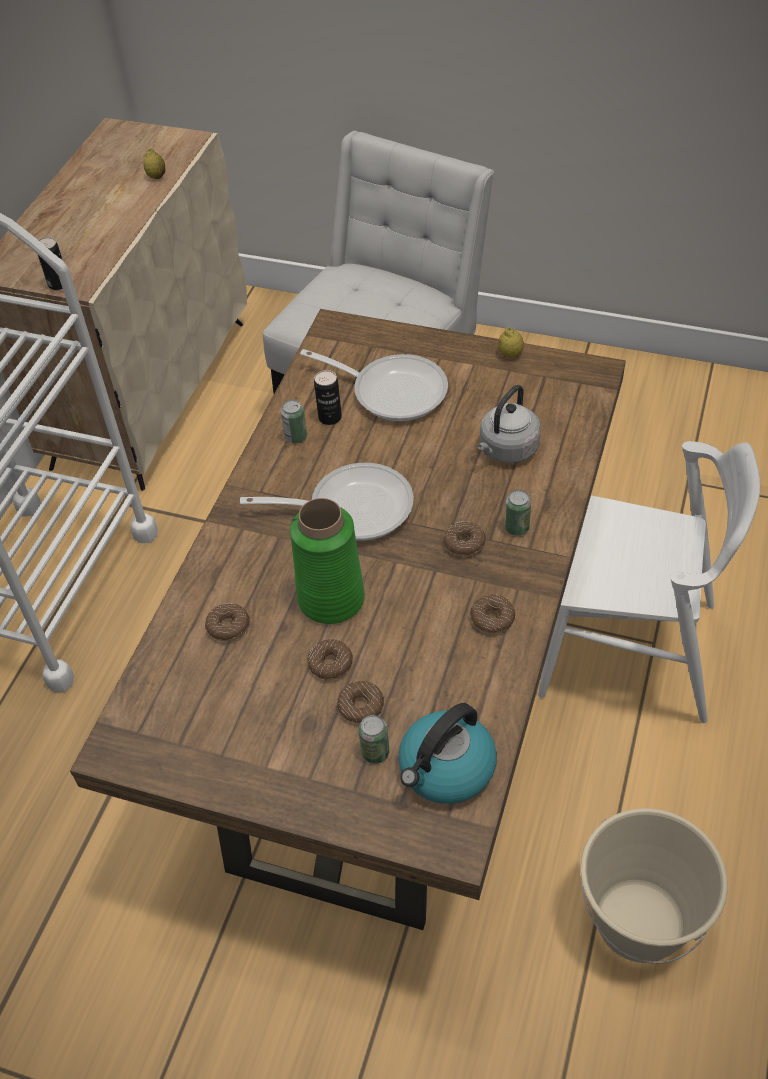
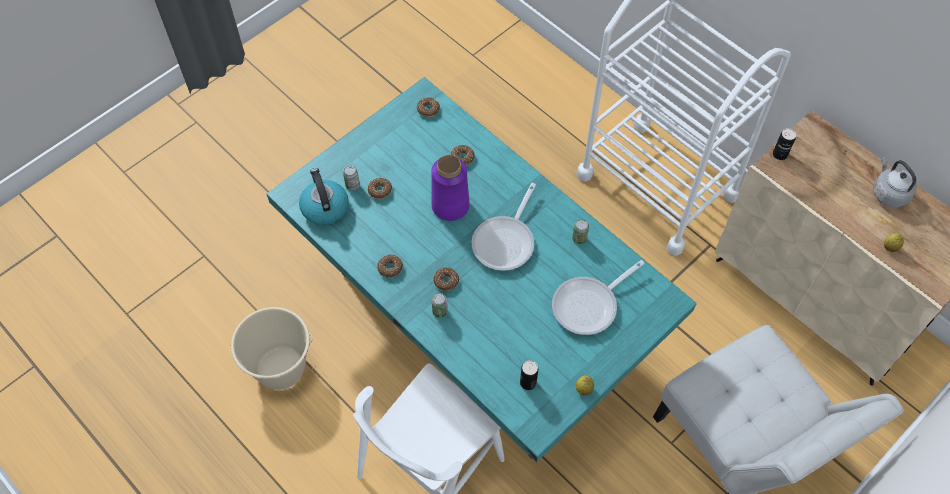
camera: 115 degrees right, 10 degrees up
brown dining table [70,309,626,930] -> turquoise dining table [267,77,697,463]
green vase [290,498,365,624] -> purple vase [431,155,469,221]
donut [307,639,353,680] -> donut moved to [417,97,440,117]
can [314,370,342,425] -> can moved to [520,360,538,390]
grey kettle [477,385,541,463] -> grey kettle moved to [873,157,917,208]

